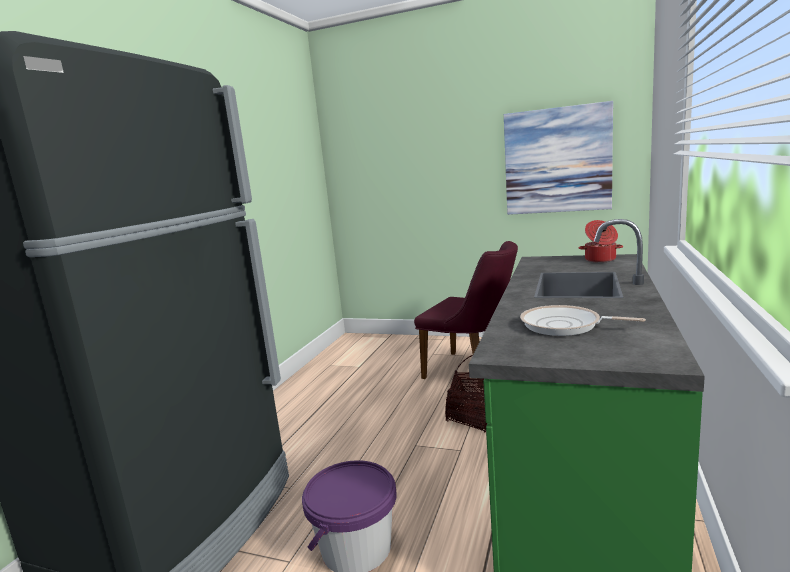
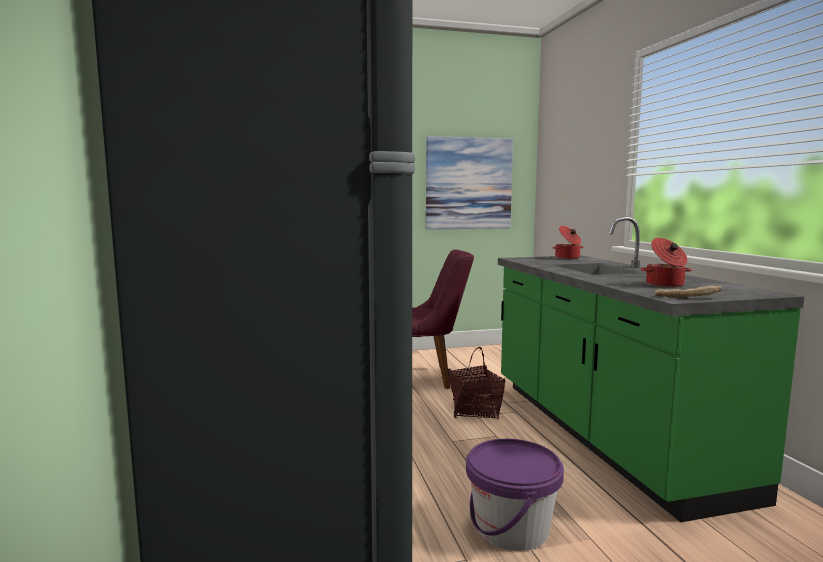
camera: 35 degrees left, 5 degrees down
frying pan [520,305,646,336] -> cooking pot [640,238,692,288]
none -> bread [654,286,722,298]

